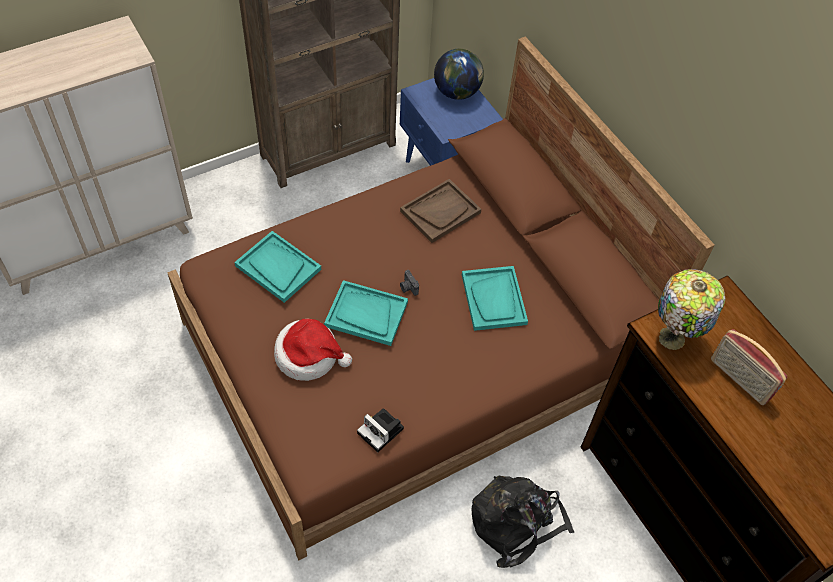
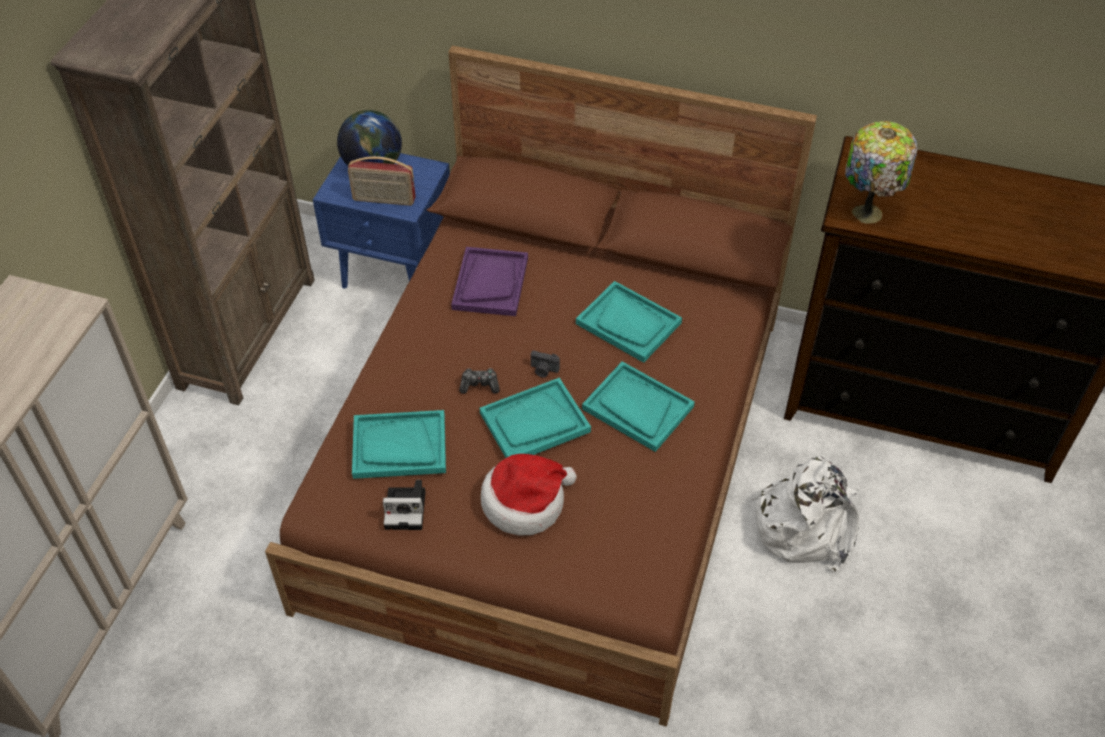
camera: 40 degrees left, 5 degrees down
camera [357,408,404,452] -> camera moved to [383,480,425,530]
brown tray [400,179,481,243] -> purple tray [451,247,528,316]
black backpack [471,476,574,568] -> white backpack [751,457,859,572]
radio [711,329,787,405] -> radio moved to [348,156,416,206]
none -> game controller [459,368,500,394]
none -> turquoise tray [582,361,695,452]

